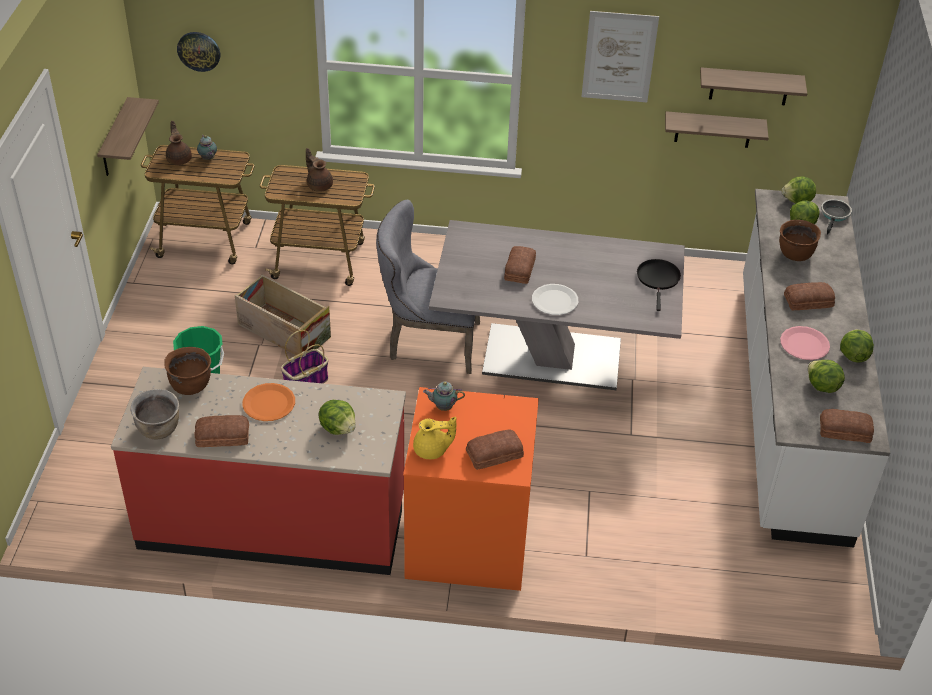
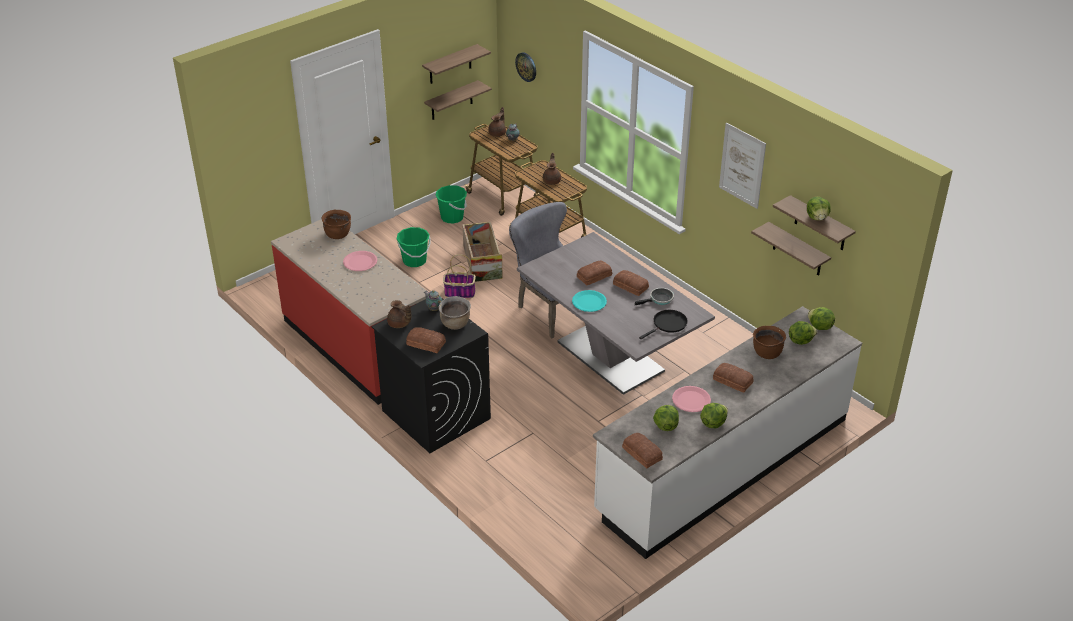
camera: 45 degrees right, 5 degrees down
brown cooking pot [130,389,179,439] -> brown cooking pot moved to [439,296,471,330]
bread [195,415,249,447] -> bread moved to [613,270,649,296]
orange plate [242,383,295,421] -> pink plate [343,251,377,271]
lettuce [319,400,356,435] -> lettuce moved to [807,197,831,220]
orange washing machine [403,387,539,591] -> black washing machine [371,297,491,453]
yellow teapot [413,417,456,459] -> brown teapot [387,300,411,328]
white plate [532,284,578,315] -> turquoise plate [572,290,607,312]
frying pan [821,199,852,234] -> frying pan moved to [635,288,674,305]
none -> shelf [422,44,491,84]
none -> green bucket [435,185,467,223]

